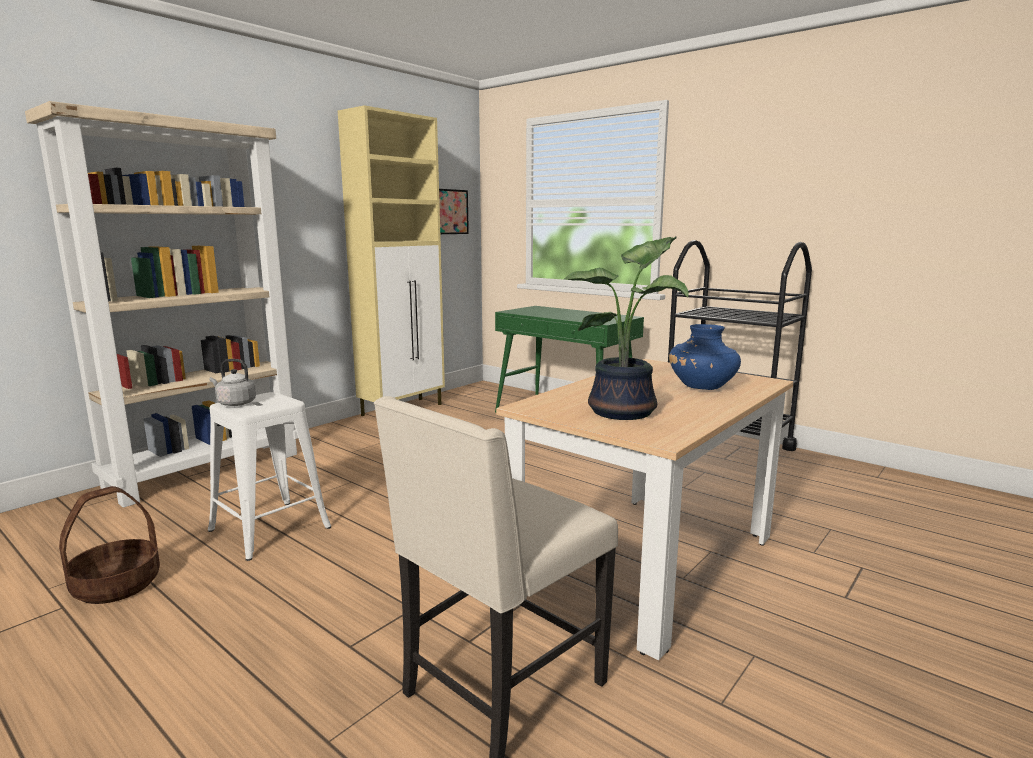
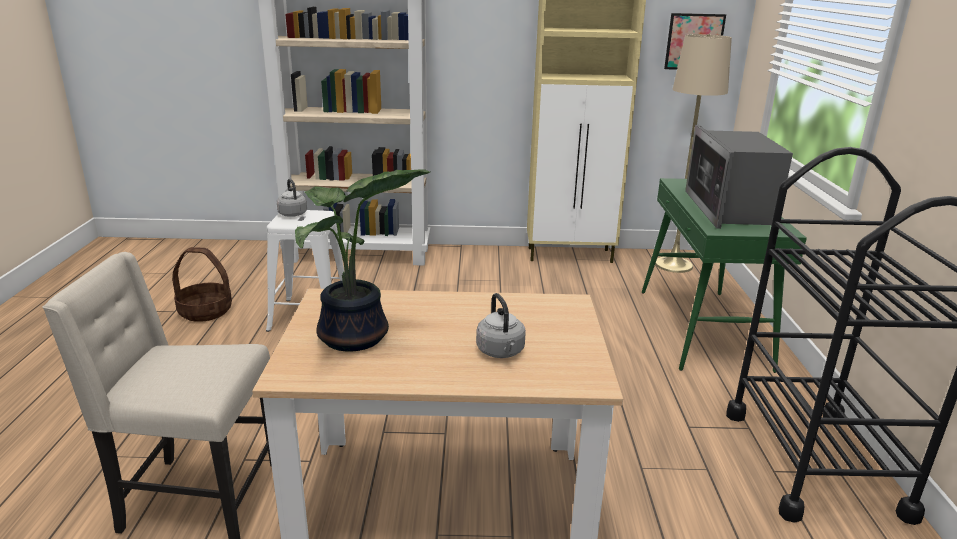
camera: 50 degrees right, 10 degrees up
blue vase [669,324,741,390] -> grey kettle [476,293,526,358]
none -> beige floor lamp [655,34,732,273]
none -> microwave [685,125,793,229]

